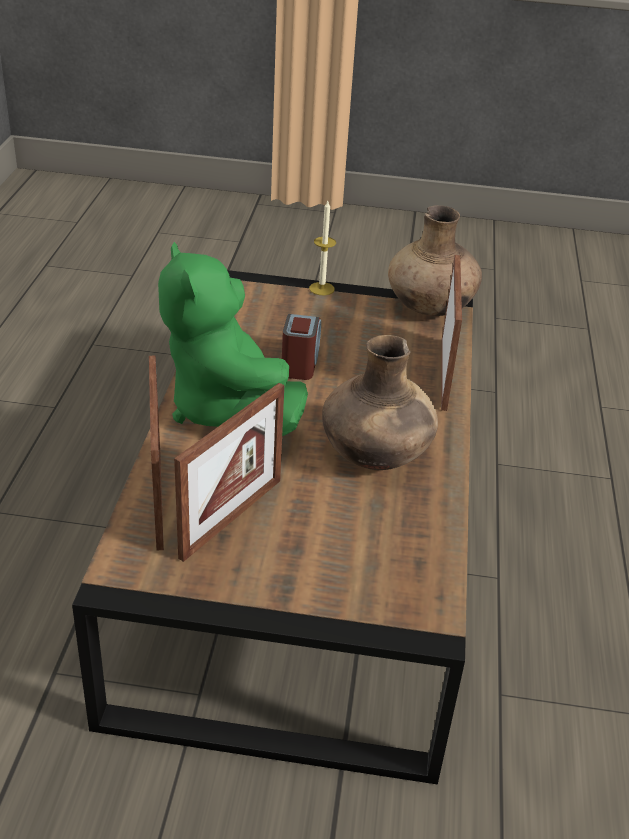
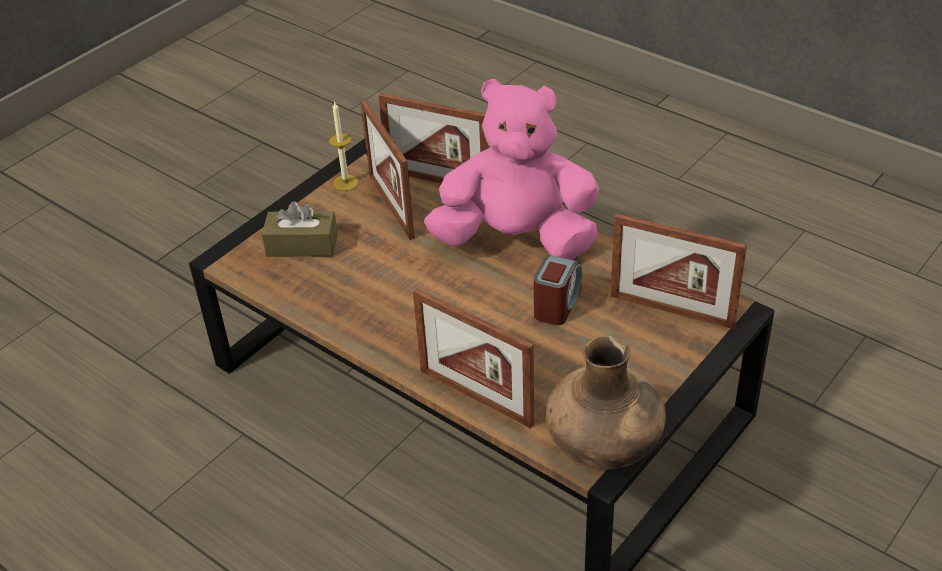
camera: 125 degrees right, 5 degrees up
green plush toy [158,242,308,436] -> pink plush toy [424,79,599,260]
alarm clock [282,314,321,380] -> alarm clock turned 105 degrees counterclockwise [534,255,582,325]
candle [309,201,336,295] -> candle moved to [329,101,359,191]
brown vase [322,335,438,470] -> none
none -> brown tissue box [262,201,338,257]
none -> picture frame [610,213,747,329]

